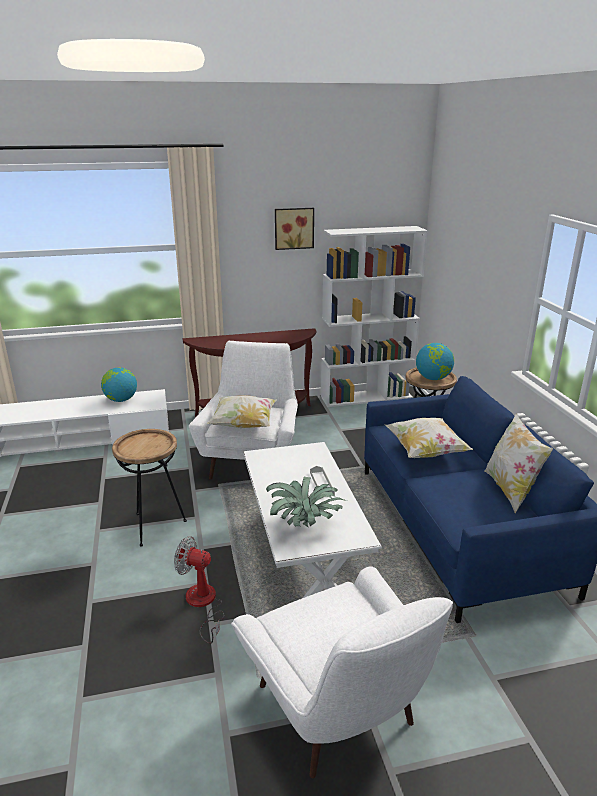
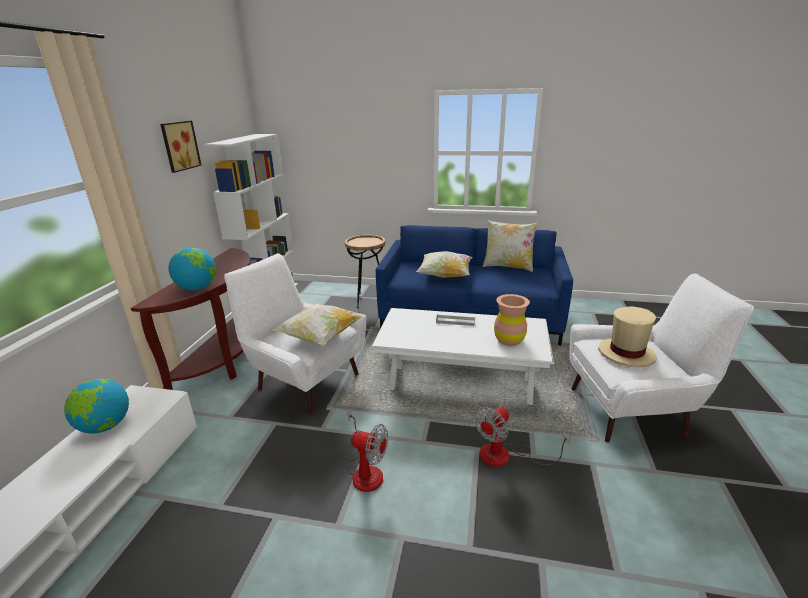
camera: 65 degrees left, 0 degrees up
brown side table [112,429,187,546] -> fan [345,409,388,492]
potted plant [266,477,347,527] -> brown vase [494,294,530,346]
globe [416,343,454,380] -> globe moved to [169,247,216,290]
none -> beige hat [598,306,657,368]

